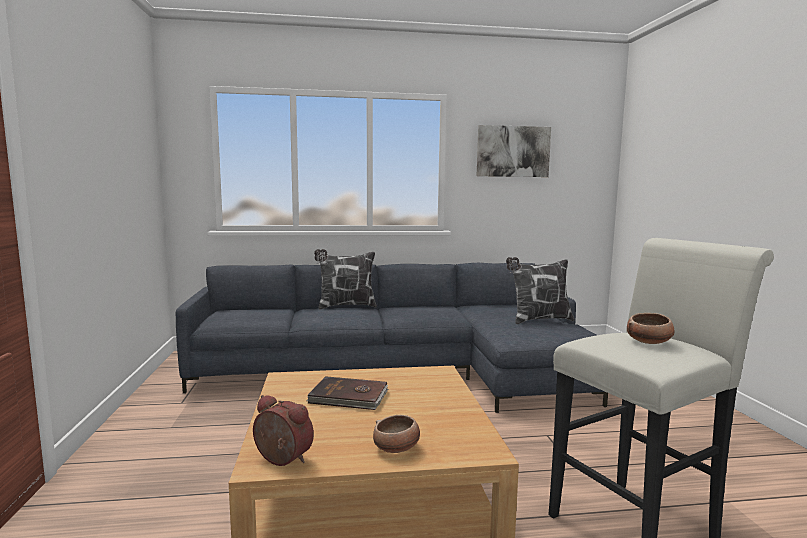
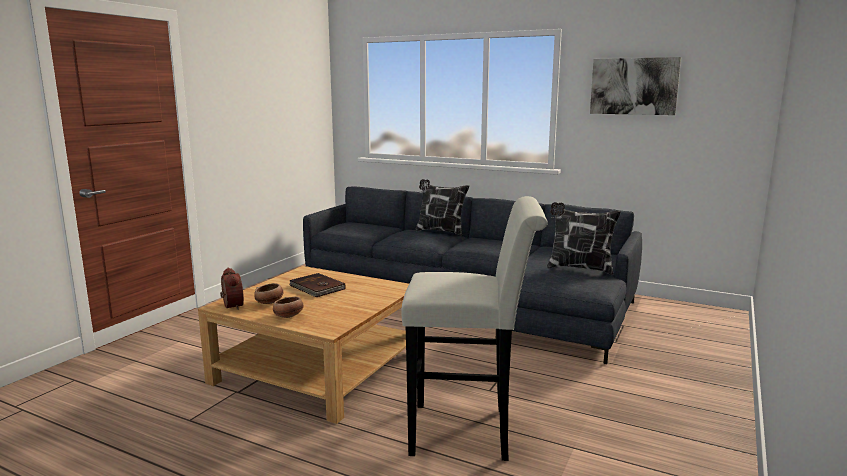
camera: 35 degrees right, 5 degrees up
bowl [627,313,675,344] -> bowl moved to [254,283,283,304]

